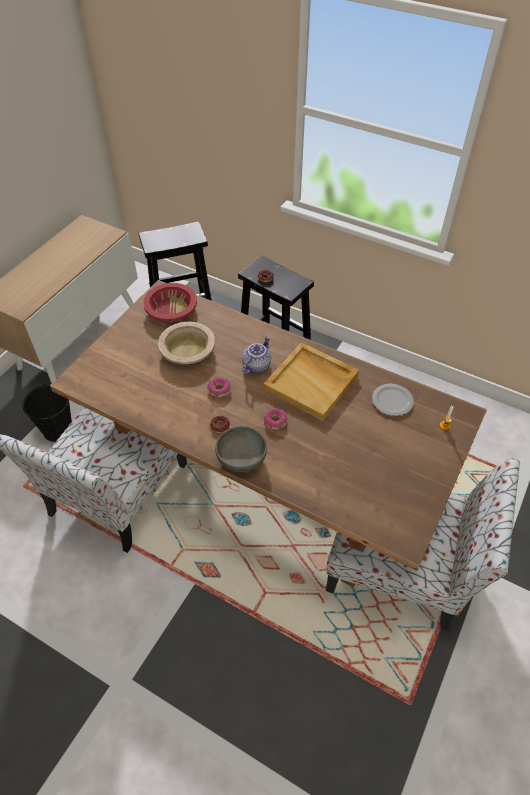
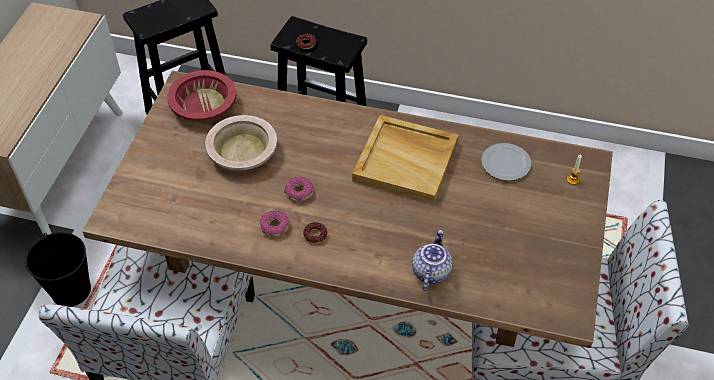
camera: 15 degrees left, 0 degrees up
grey bowl [215,426,267,472] -> none
teapot [242,336,271,375] -> teapot moved to [412,230,453,291]
donut [264,408,287,429] -> donut moved to [260,210,289,236]

